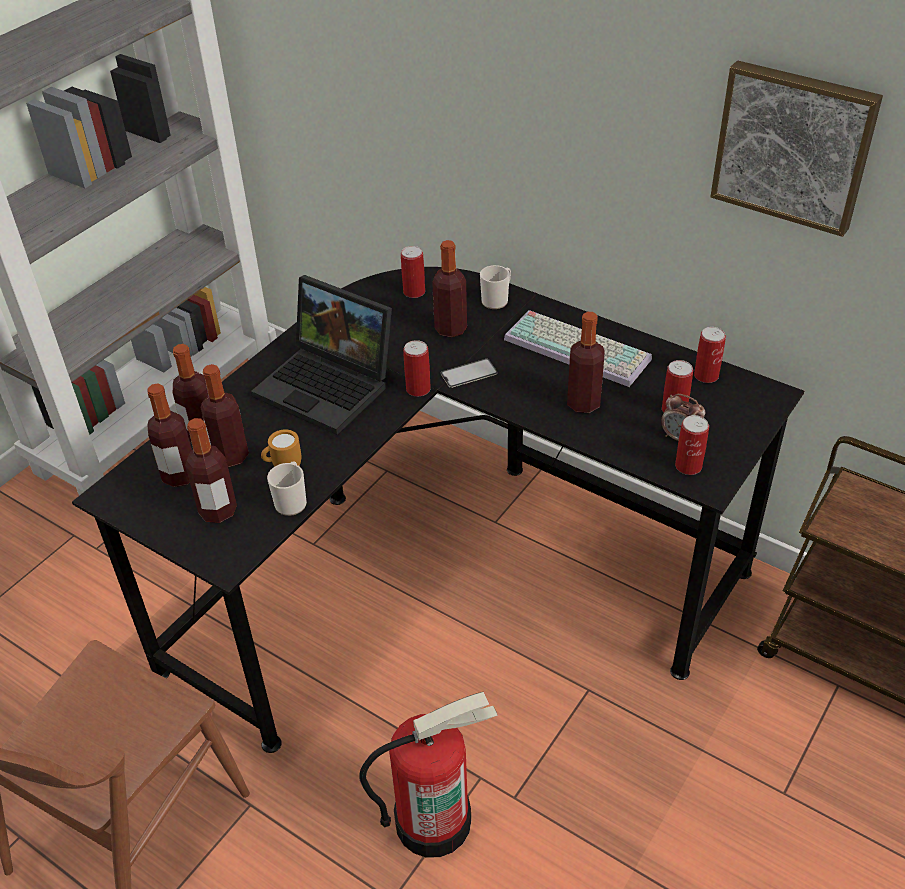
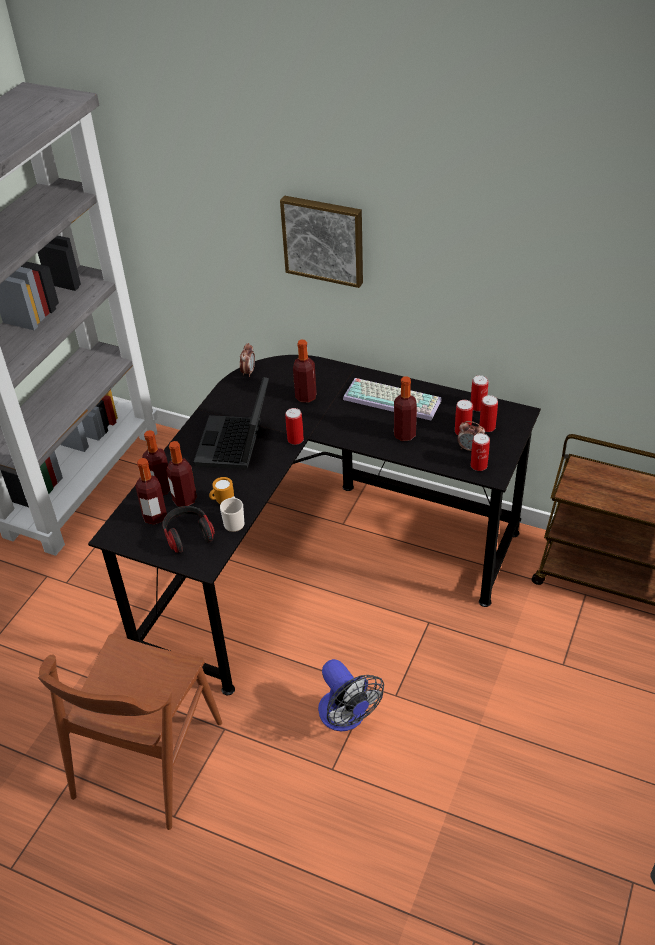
camera: 10 degrees left, 0 degrees up
bottle [185,418,237,523] -> headphones [162,506,215,553]
laptop [251,275,392,435] -> laptop turned 75 degrees clockwise [193,377,269,469]
fire extinguisher [359,691,498,858] -> fan [318,659,384,731]
can [401,246,425,298] -> can moved to [479,395,498,432]
phone [441,359,498,388] -> none
mug [480,265,511,309] -> none
picture [710,60,883,237] -> picture moved to [280,196,363,288]
none -> alarm clock [240,343,255,377]

